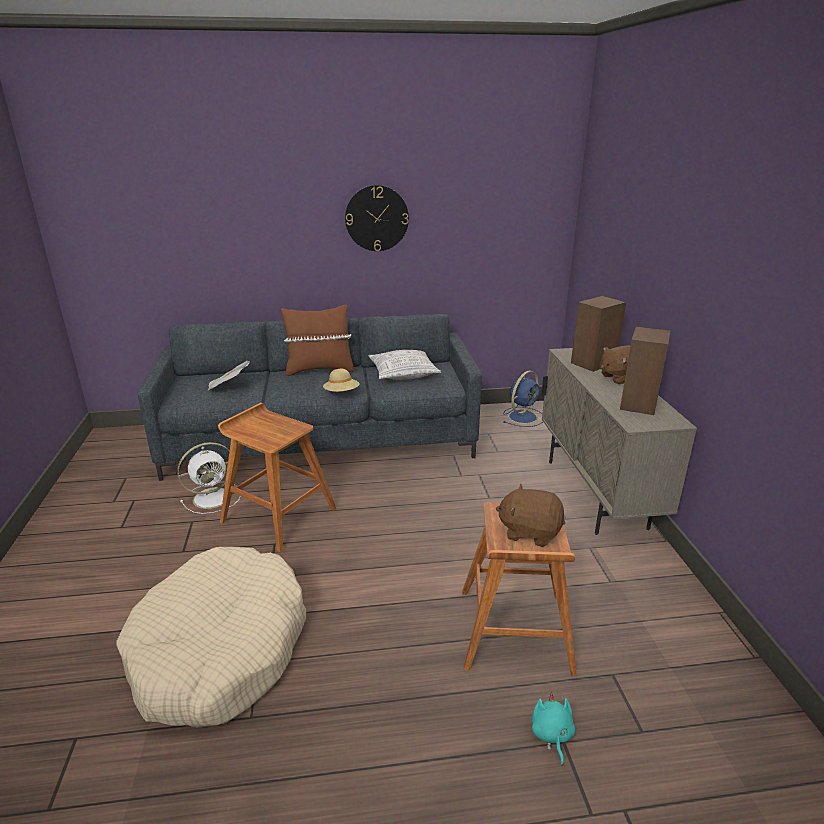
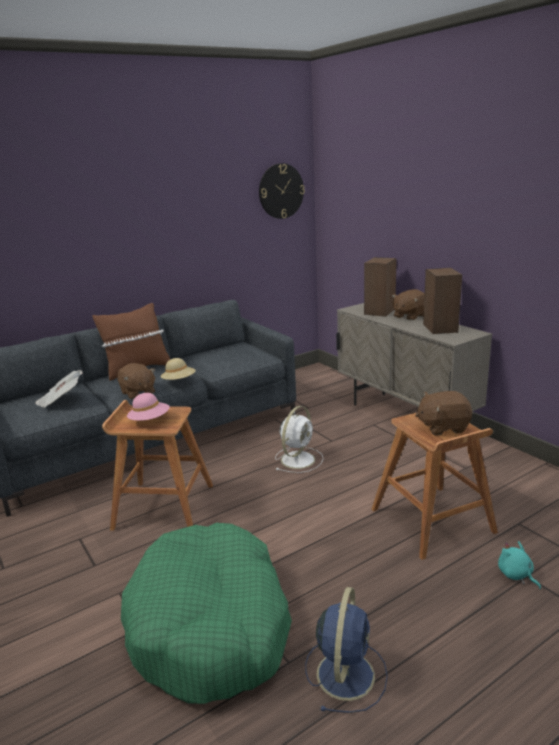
camera: 25 degrees left, 5 degrees down
beige dog bed [116,547,306,728] -> green dog bed [121,523,292,704]
white fan [177,442,241,514] -> white fan moved to [275,406,324,473]
wall clock [345,185,409,251] -> wall clock moved to [259,163,305,219]
pillow [368,350,441,380] -> none
blue fan [503,371,543,427] -> blue fan moved to [305,587,388,713]
none -> brown plush toy [117,363,155,399]
none -> pink hat [127,393,170,421]

